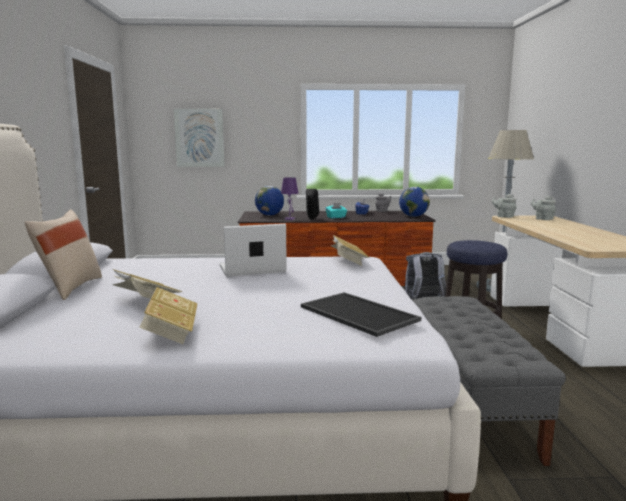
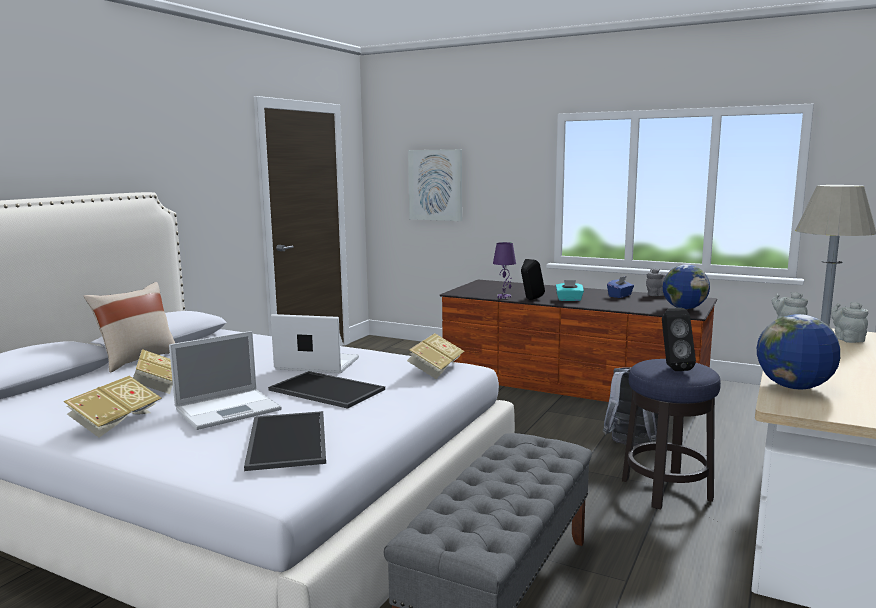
camera: 30 degrees right, 0 degrees up
globe [255,186,284,215] -> globe moved to [757,314,840,389]
none -> laptop [169,331,282,430]
none -> tray [268,371,385,409]
none -> black speaker [662,308,696,371]

